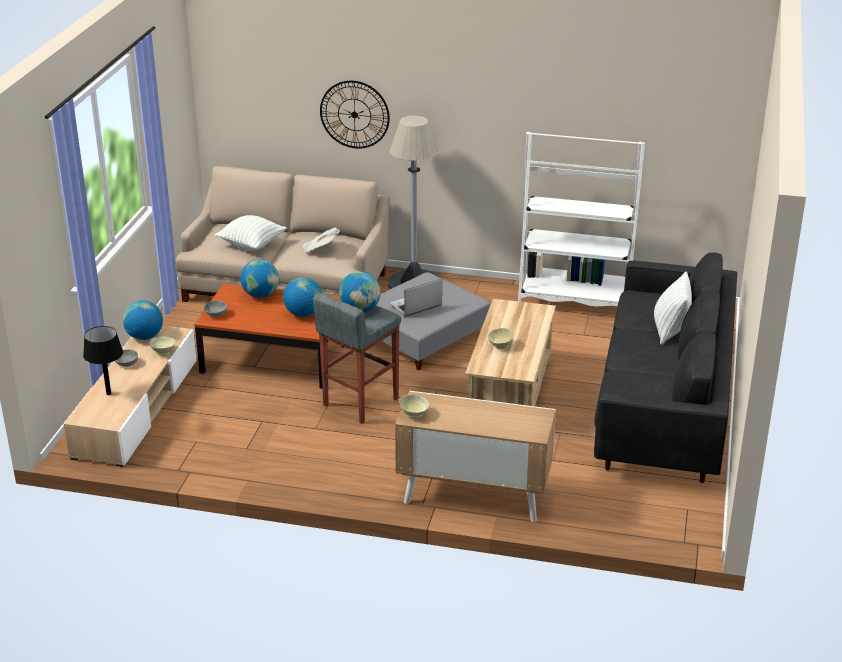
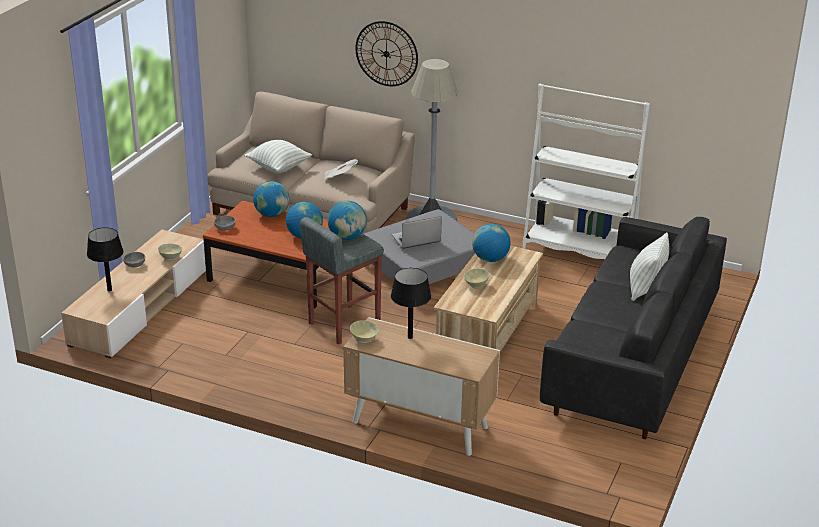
camera: 10 degrees right, 0 degrees up
globe [123,300,163,340] -> globe moved to [472,224,511,262]
none -> black table lamp [391,268,431,339]

